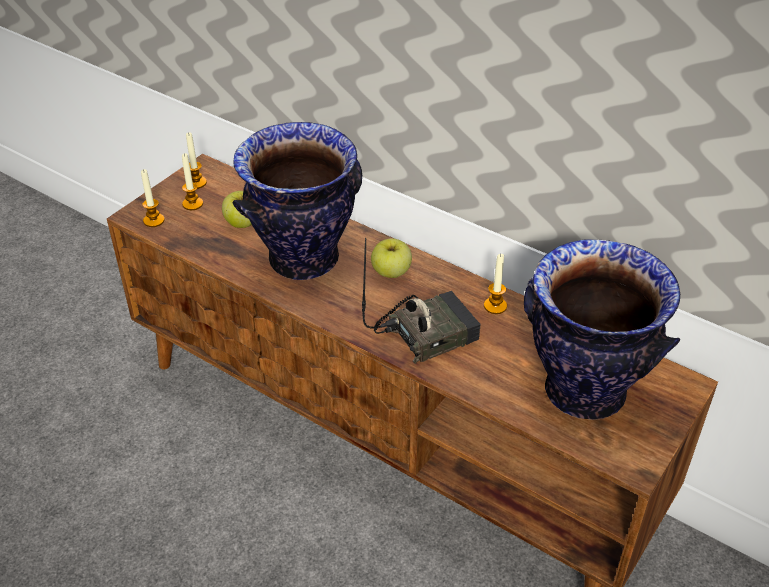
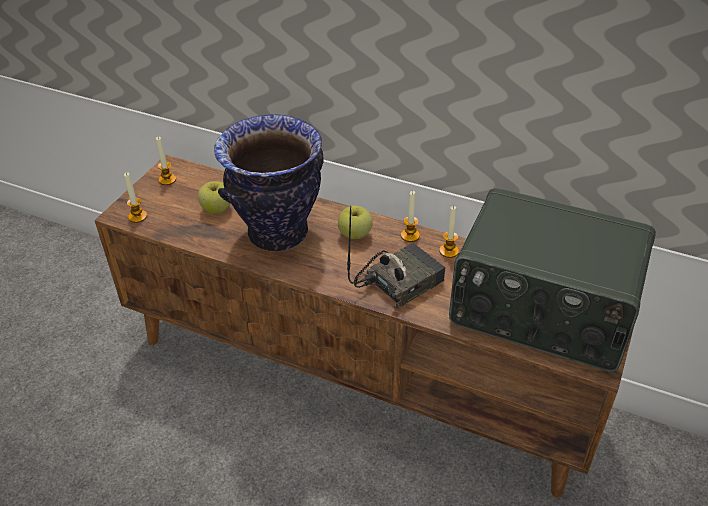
camera: 10 degrees left, 0 degrees up
candle [182,153,203,210] -> candle moved to [401,191,420,242]
vase [524,240,680,420] -> radio [449,188,656,372]

